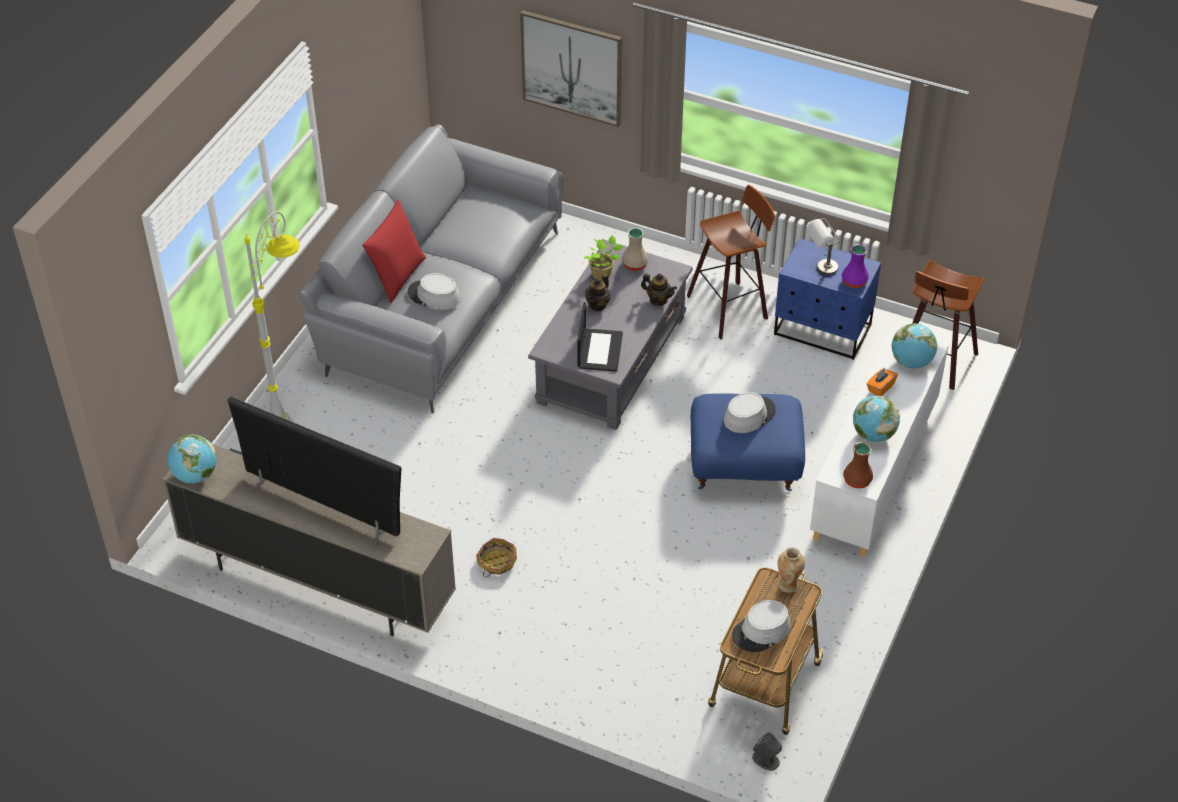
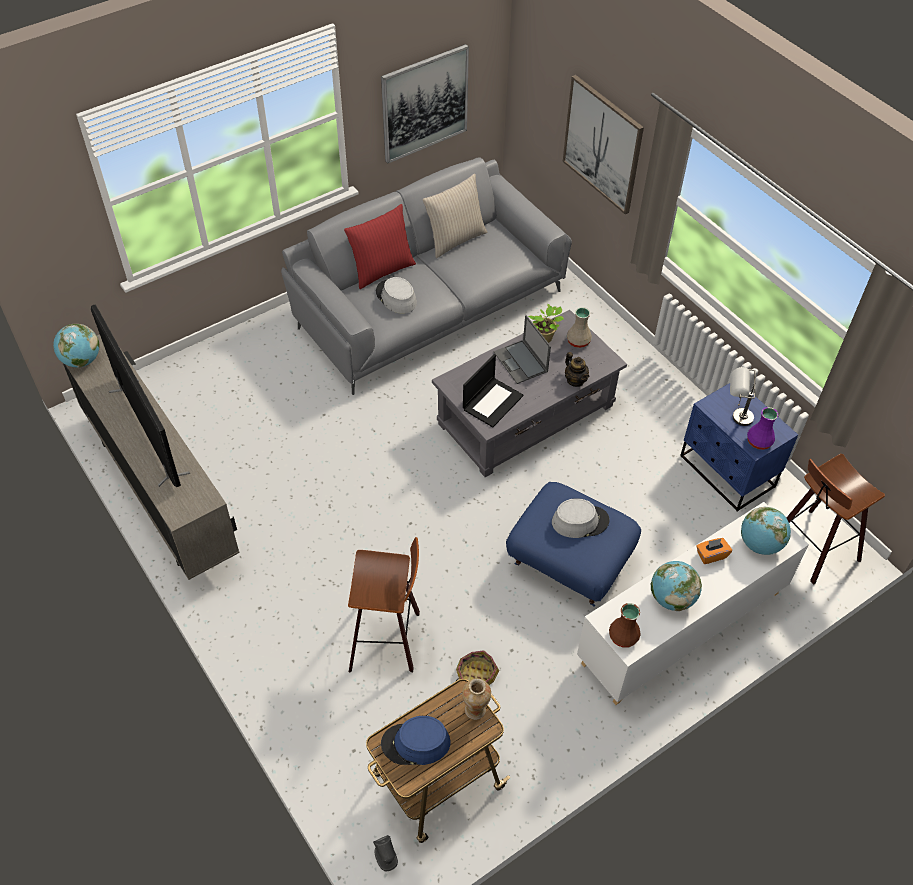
camera: 30 degrees right, 5 degrees up
grey floor lamp [244,211,300,423] -> none
basket [476,538,517,577] -> basket moved to [455,650,499,685]
teapot [585,274,610,311] -> laptop [494,315,551,384]
stool [687,185,775,340] -> stool moved to [348,537,420,672]
grey hat [732,600,791,652] -> blue hat [381,716,451,765]
none -> picture [381,44,469,163]
none -> beige pillow [422,174,487,258]

